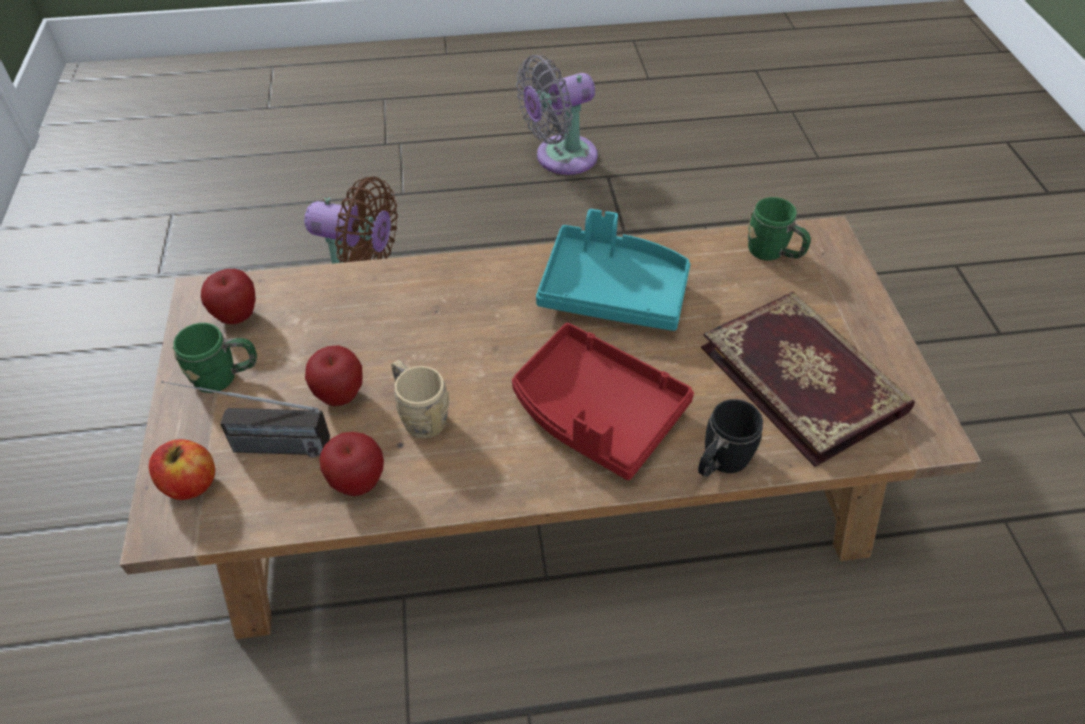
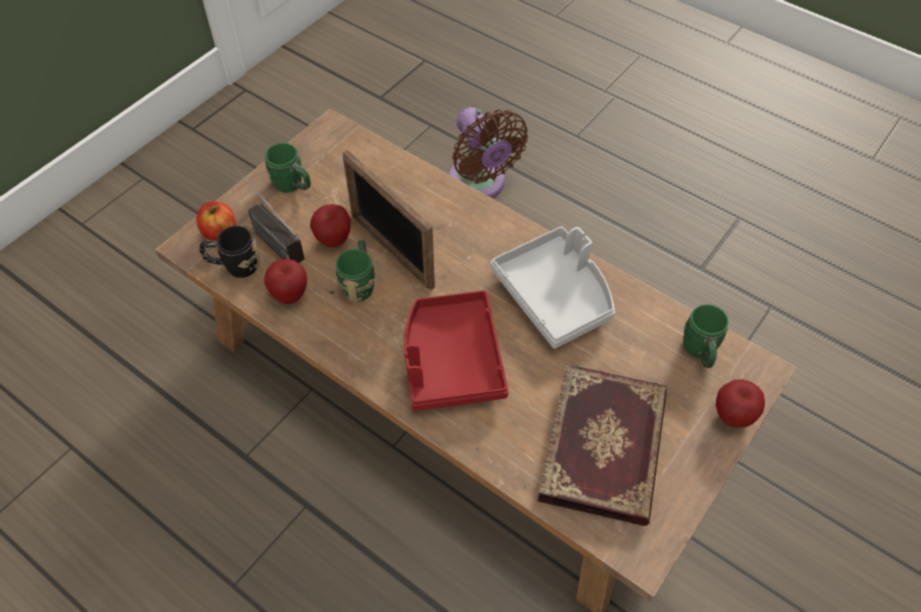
camera: 45 degrees right, 5 degrees up
apple [201,269,256,324] -> apple moved to [716,379,765,428]
beige mug [391,360,449,438] -> green mug [335,240,374,302]
grey fan [516,55,598,175] -> none
turquoise tray [536,209,690,331] -> grey tray [491,226,615,349]
black mug [698,399,763,477] -> black mug moved to [199,226,260,278]
none -> picture frame [343,150,435,290]

